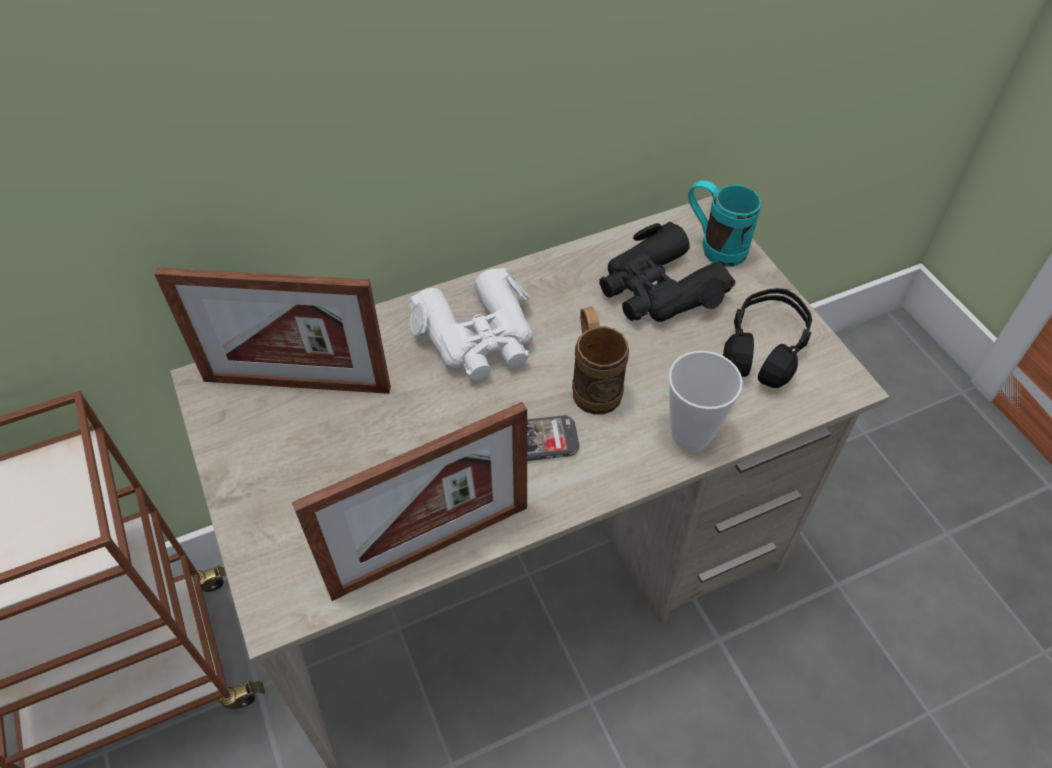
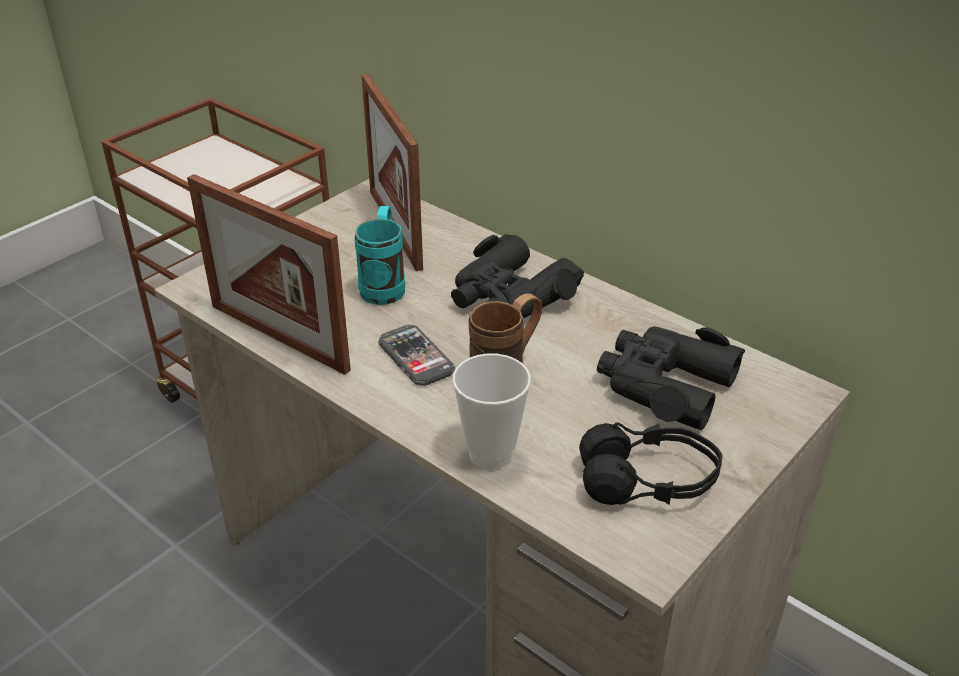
camera: 65 degrees right, 15 degrees down
white binoculars [408,268,533,381] -> black binoculars [451,234,584,319]
turquoise mug [688,181,761,267] -> turquoise mug moved to [354,206,405,305]

